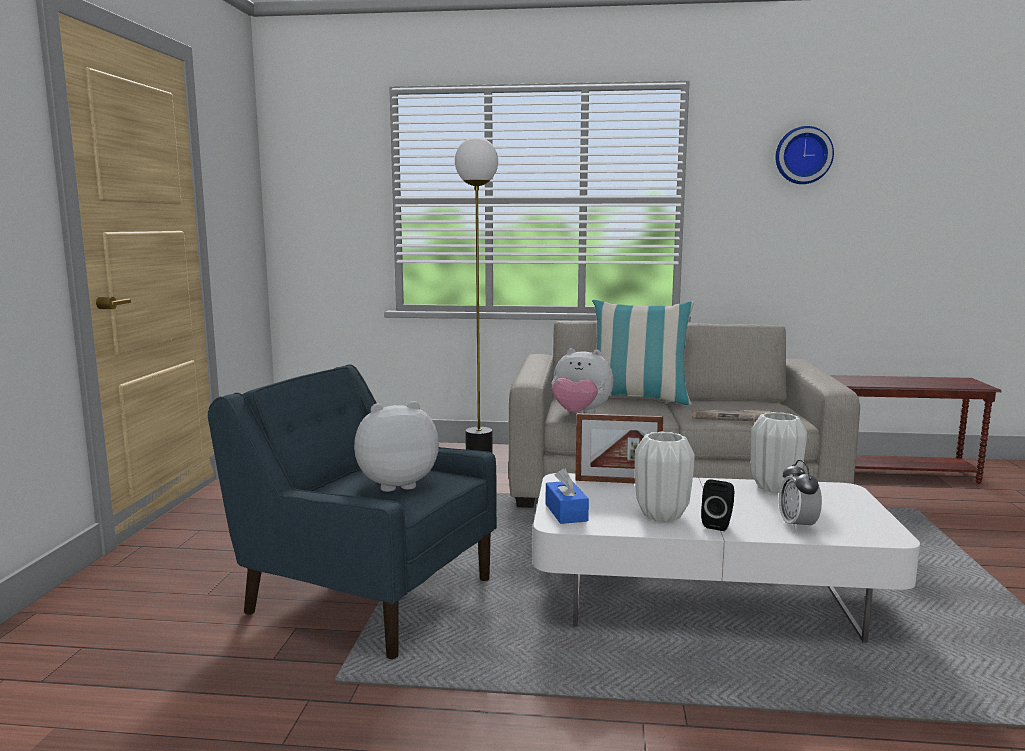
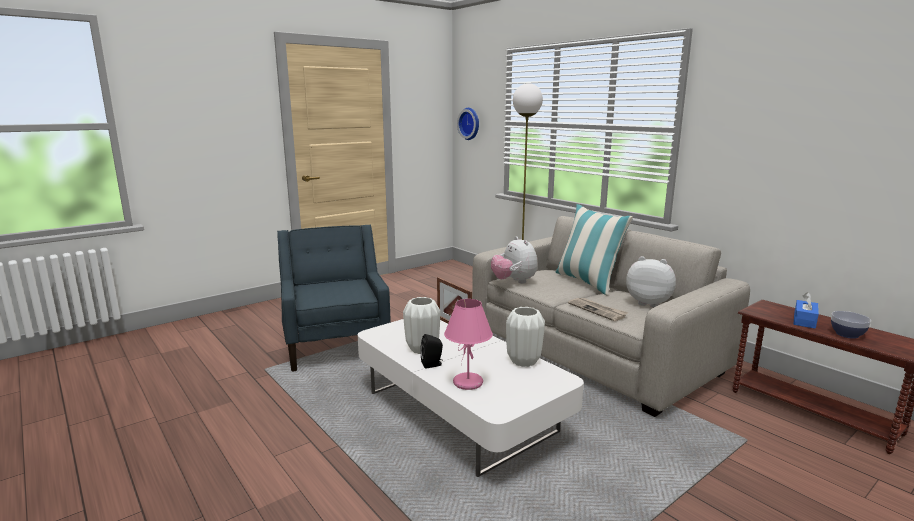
camera: 45 degrees right, 5 degrees up
plush toy [354,401,439,492] -> plush toy moved to [626,256,676,307]
blue tissue box [546,468,589,524] -> blue tissue box moved to [794,292,819,329]
wall clock [776,126,834,184] -> wall clock moved to [457,108,479,140]
alarm clock [779,460,822,532] -> pink table lamp [444,299,493,390]
none -> bowl [831,311,871,339]

